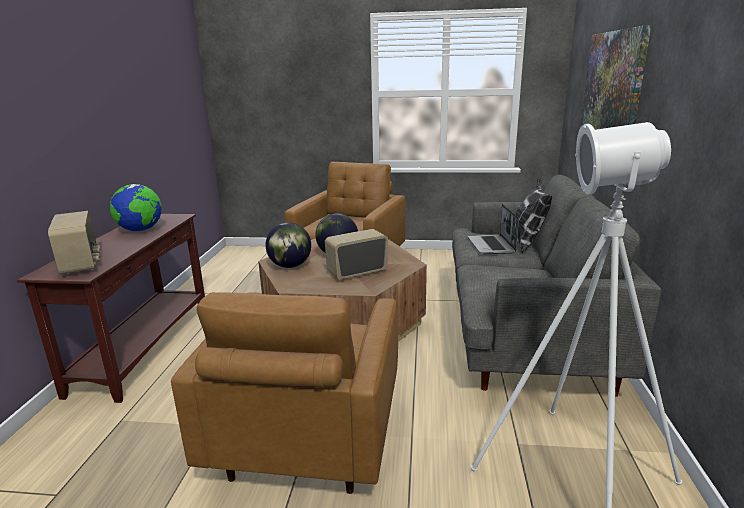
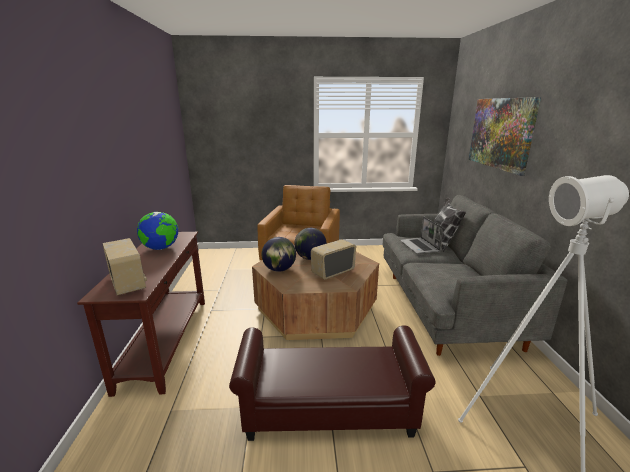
camera: 10 degrees left, 0 degrees up
brown armchair [171,292,398,494] -> brown ottoman [229,325,436,441]

